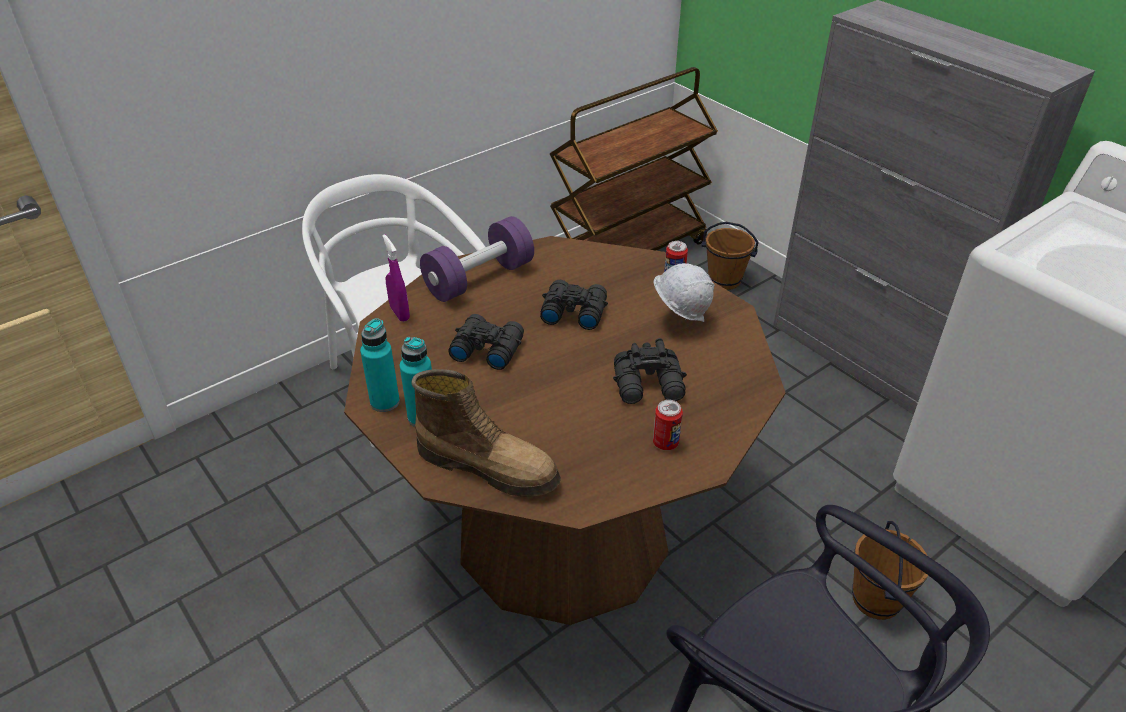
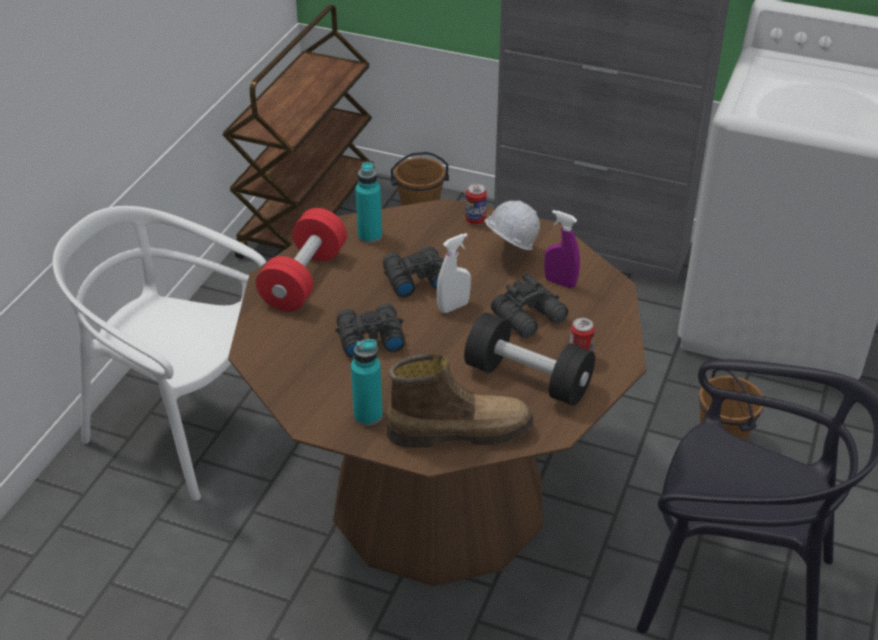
camera: 30 degrees left, 0 degrees up
turquoise bottle [360,318,400,412] -> turquoise bottle moved to [355,162,382,243]
purple spray bottle [382,234,410,322] -> purple spray bottle moved to [544,210,580,288]
purple dumbbell [420,216,534,302] -> red dumbbell [256,208,347,312]
none -> white spray bottle [437,233,471,313]
none -> black dumbbell [464,313,595,406]

